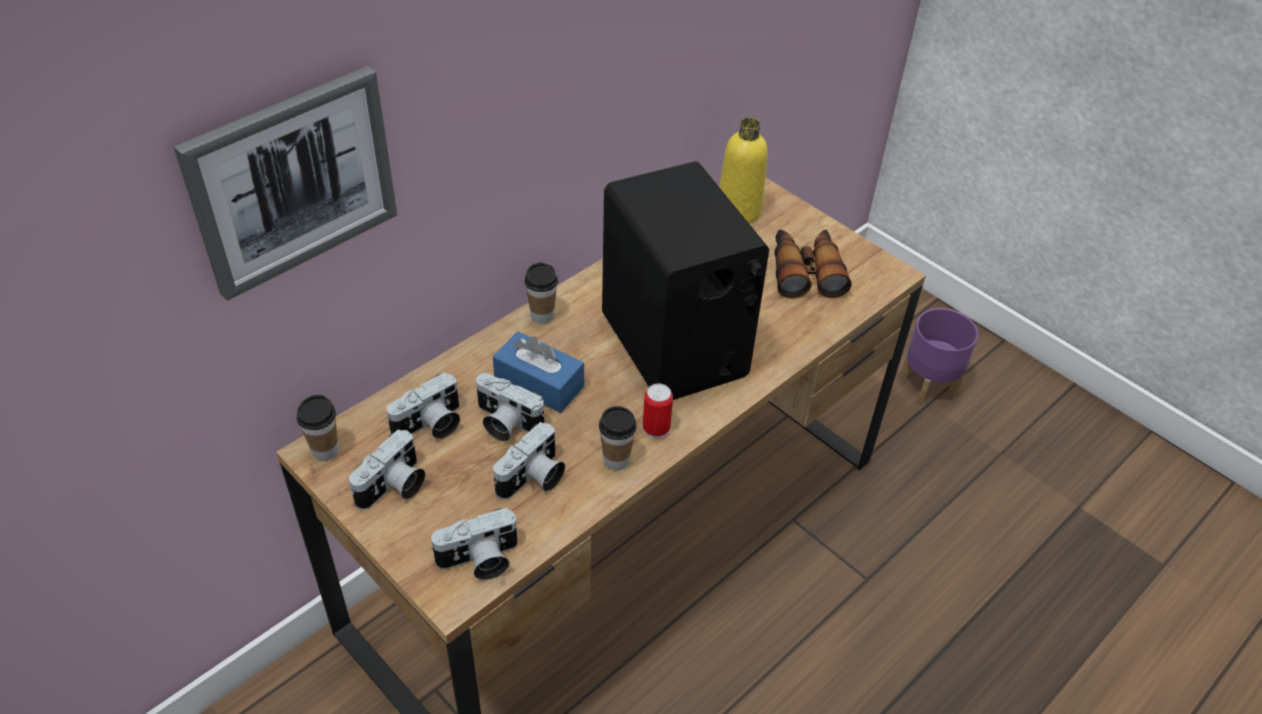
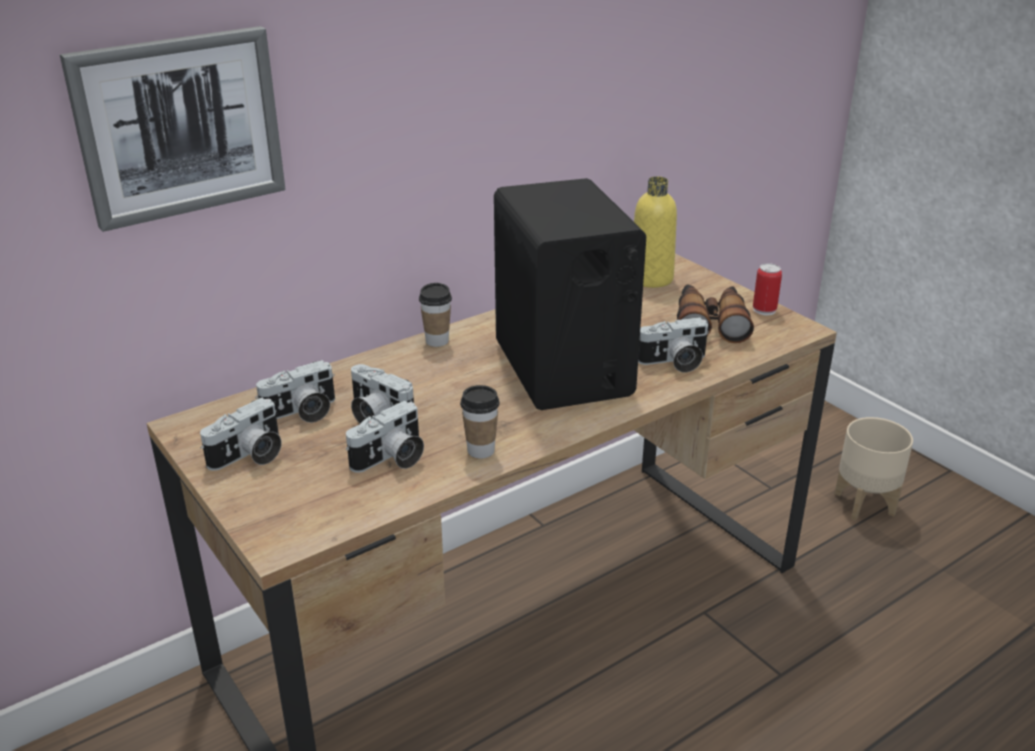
camera: 10 degrees right, 15 degrees down
cup [297,395,339,461] -> none
camera [429,507,519,580] -> camera moved to [638,317,709,372]
blue tissue box [493,331,584,413] -> none
can [643,383,673,439] -> can moved to [753,263,782,315]
purple planter [900,308,978,405] -> beige planter [835,417,913,521]

